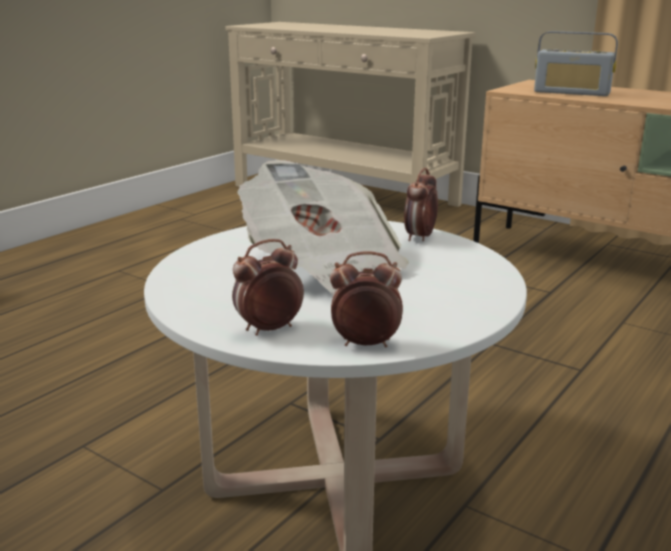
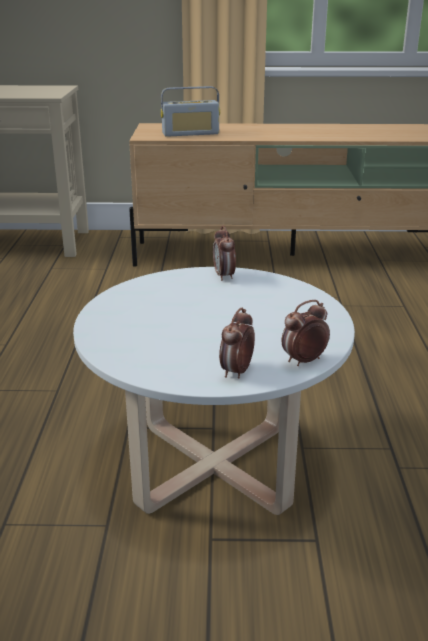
camera: 35 degrees left, 5 degrees up
newspaper [238,160,409,295] -> none

